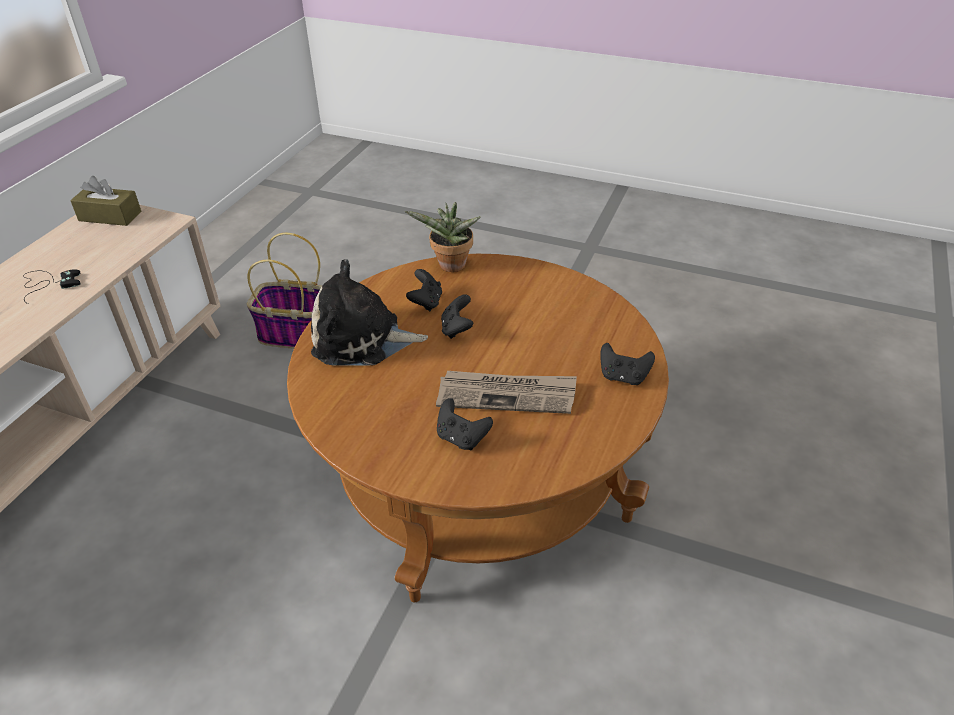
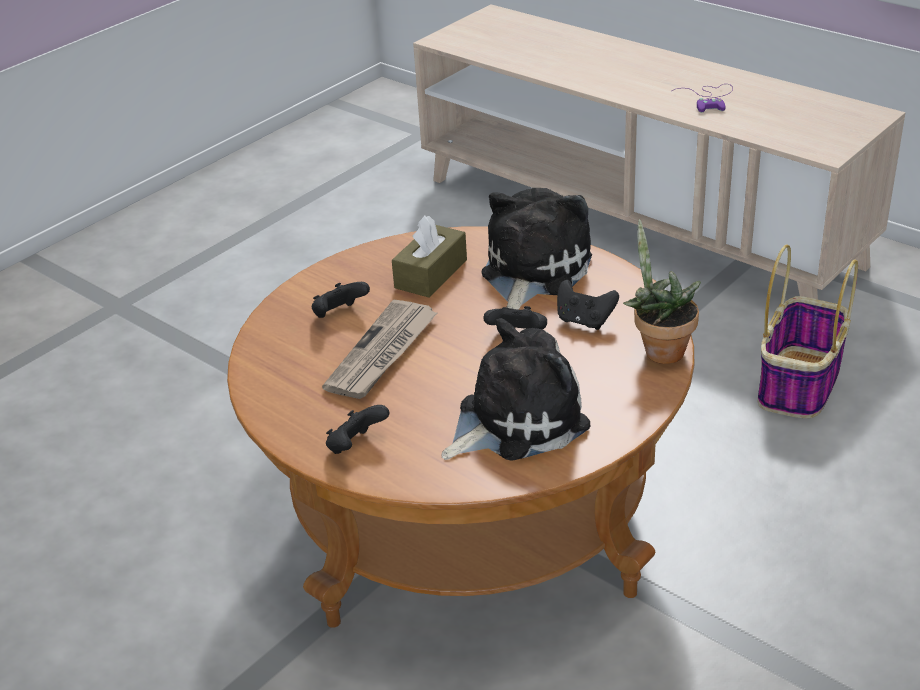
camera: 110 degrees right, 5 degrees down
black game controller [23,270,80,304] -> purple game controller [672,84,733,113]
brown tissue box [70,176,141,226] -> brown tissue box moved to [392,216,467,298]
none -> plush toy [442,318,590,461]

